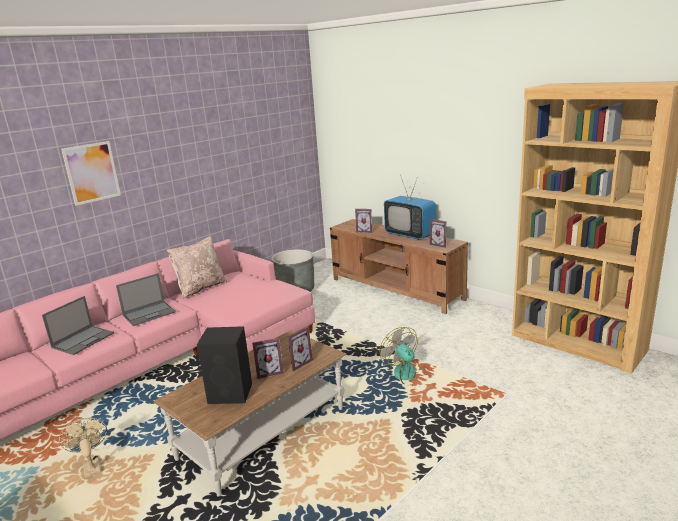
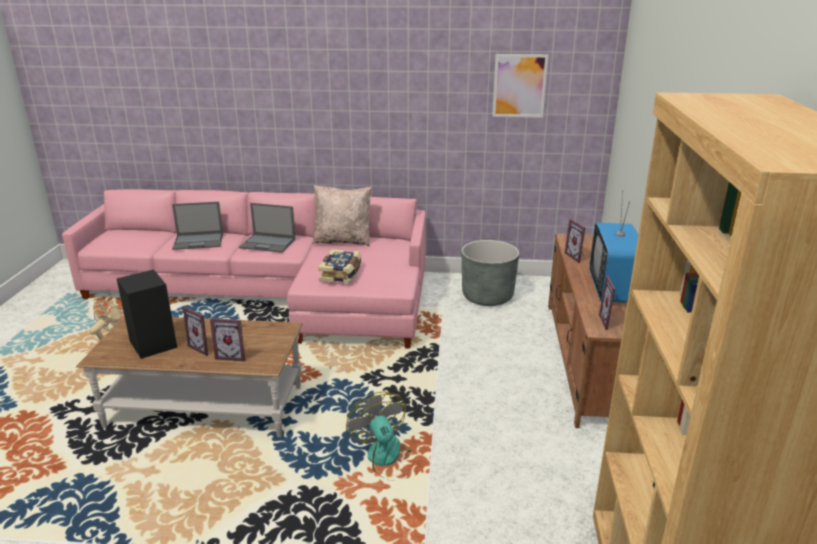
camera: 50 degrees right, 5 degrees up
picture [61,141,121,206] -> picture moved to [492,54,548,118]
fan [380,327,424,387] -> fan turned 45 degrees counterclockwise [346,391,413,481]
none -> book [318,249,361,284]

